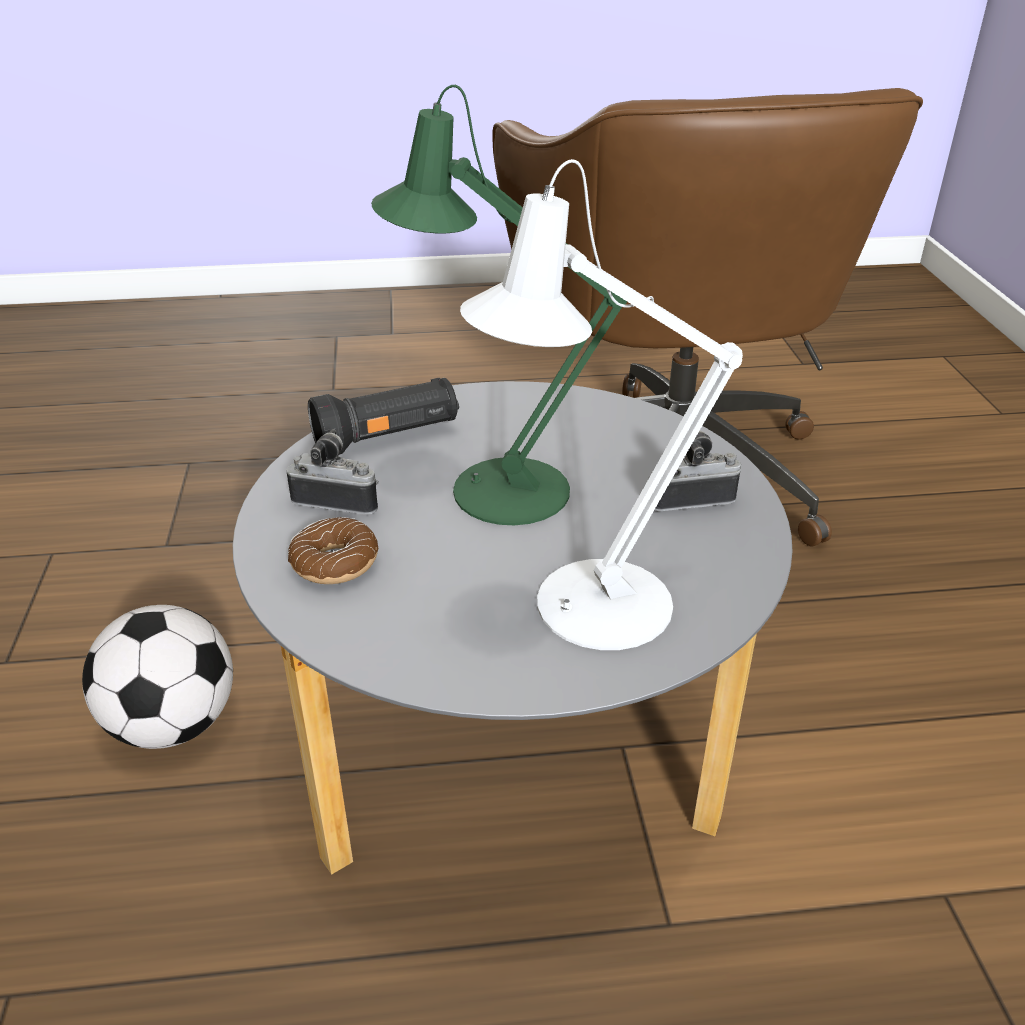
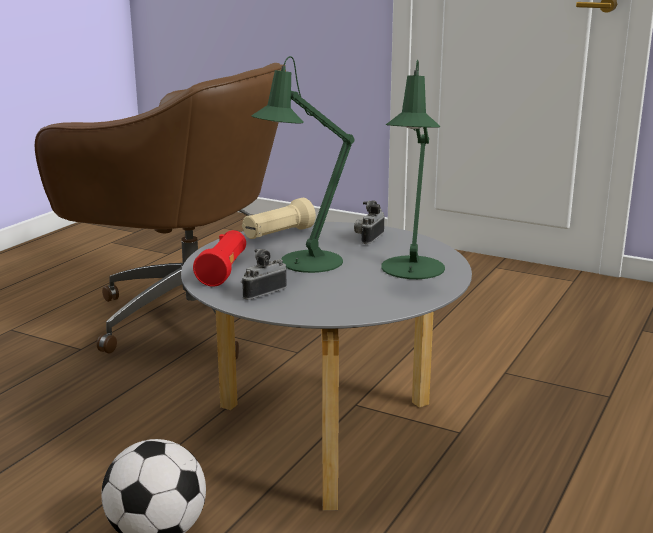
camera: 55 degrees left, 15 degrees down
donut [288,517,378,584] -> none
black flashlight [308,378,459,454] -> red flashlight [193,230,246,287]
white table lamp [460,159,743,650] -> green table lamp [381,60,445,279]
none -> beige flashlight [242,198,316,239]

